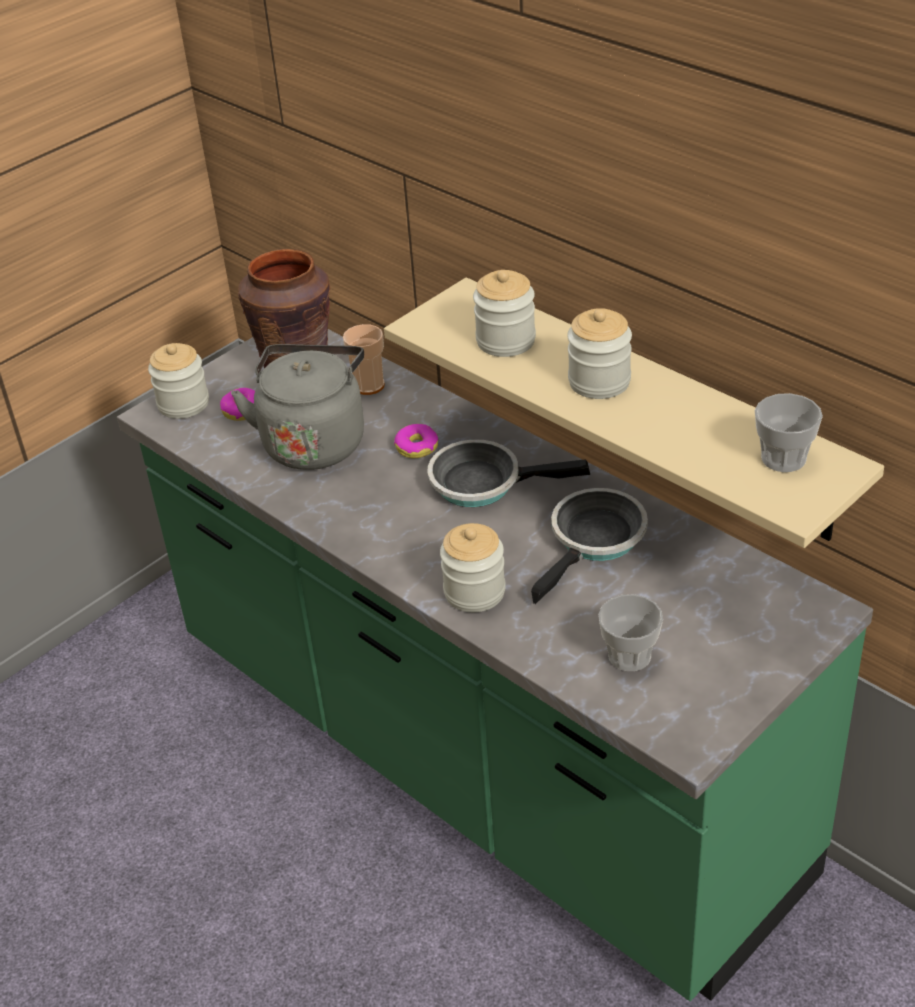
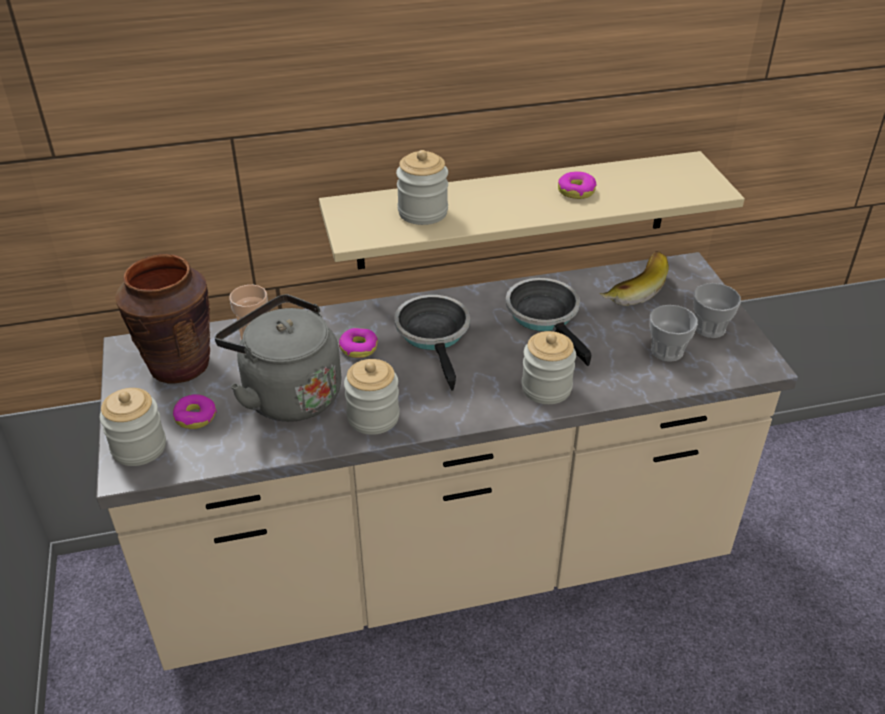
camera: 60 degrees left, 0 degrees up
green counter [117,329,873,1001] -> beige counter [96,252,798,670]
frying pan [427,439,590,507] -> frying pan turned 135 degrees clockwise [394,295,470,391]
jar [567,308,632,399] -> jar moved to [344,359,400,435]
cup [755,393,823,472] -> cup moved to [693,283,741,338]
none -> donut [558,171,597,199]
none -> banana [599,251,669,306]

